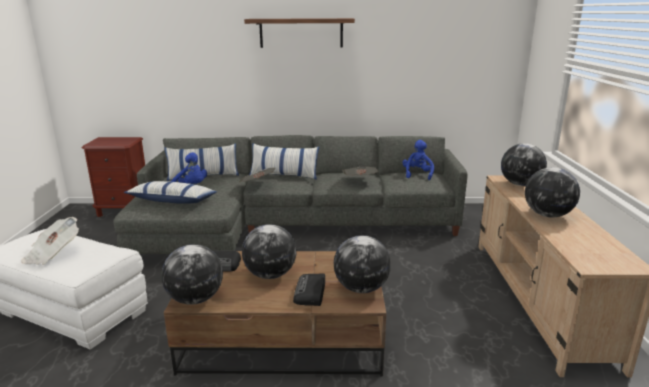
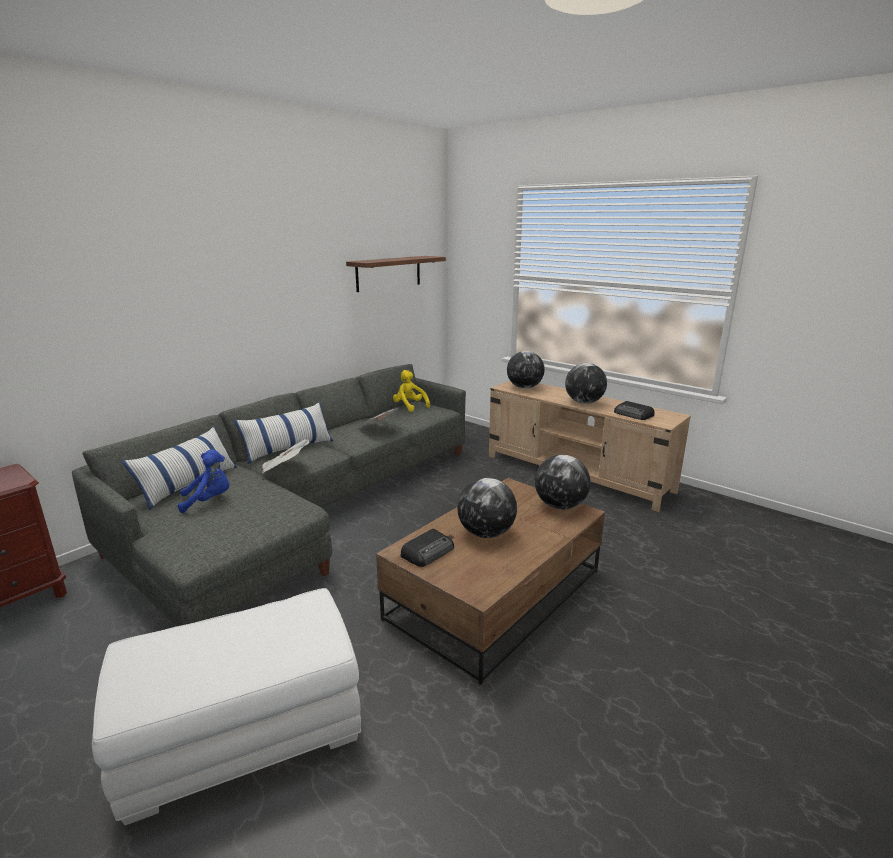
camera: 50 degrees left, 0 degrees up
newspaper [21,217,79,265] -> none
pillow [124,181,217,204] -> none
globe [161,244,223,305] -> none
shelf [244,18,355,48] -> shelf moved to [346,256,446,292]
radio [293,274,325,306] -> radio moved to [614,401,654,420]
blue plush toy [402,140,434,180] -> yellow plush toy [393,370,430,412]

